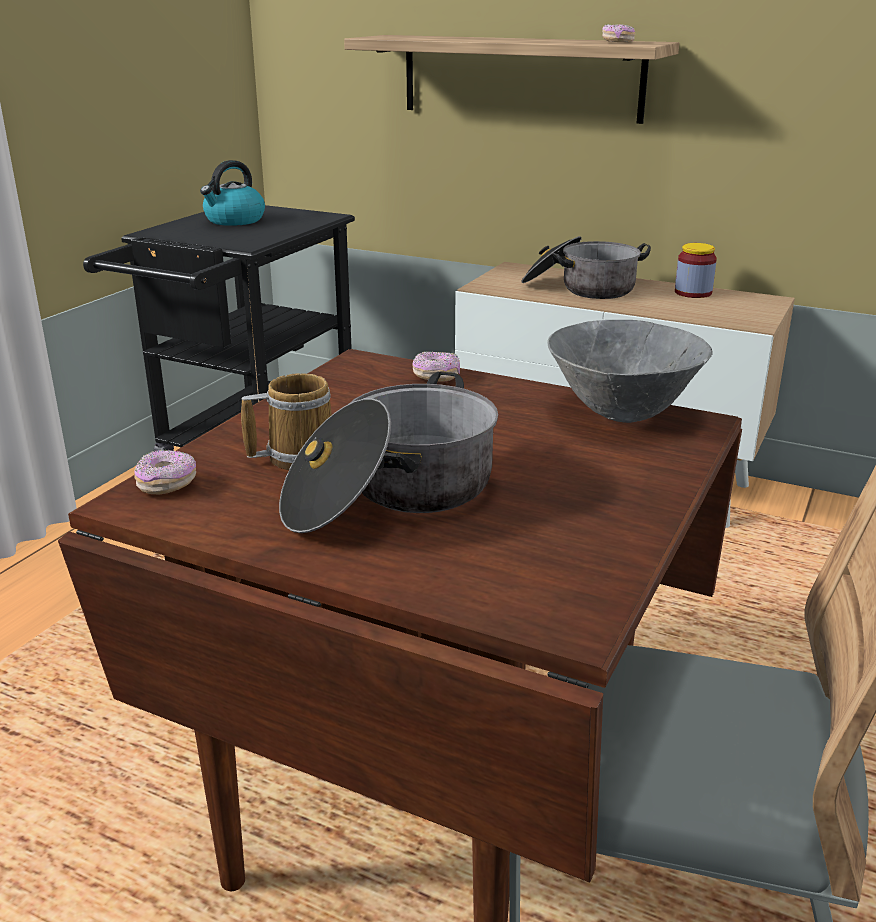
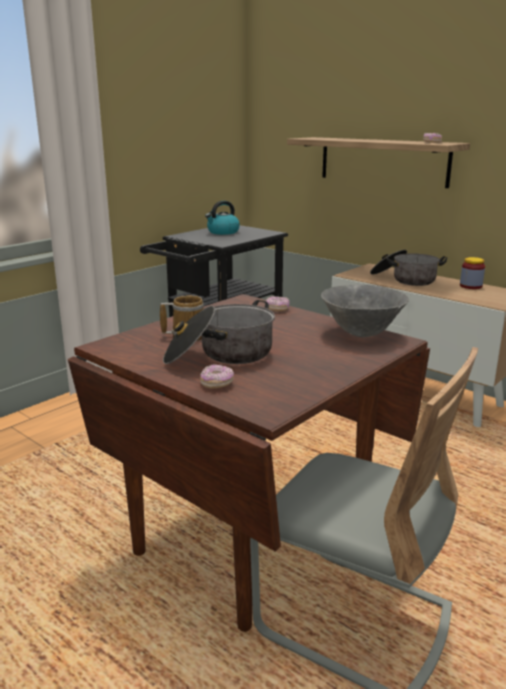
camera: 15 degrees right, 5 degrees down
donut [134,450,196,494] -> donut moved to [200,364,234,389]

